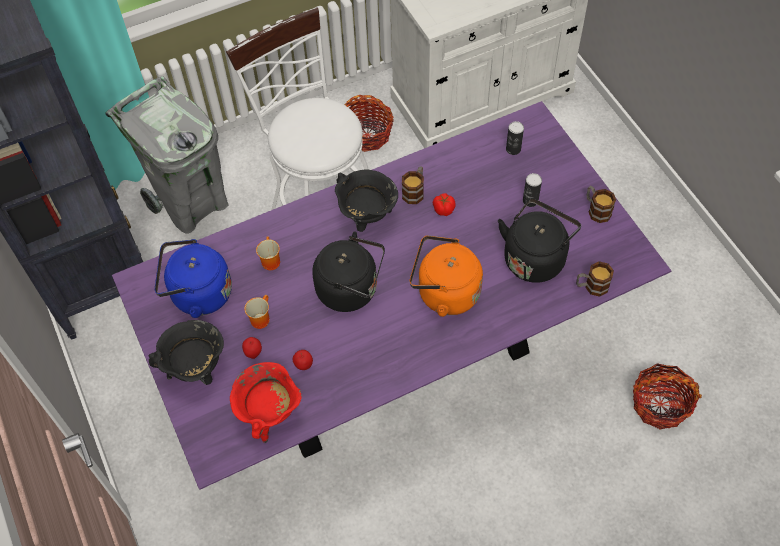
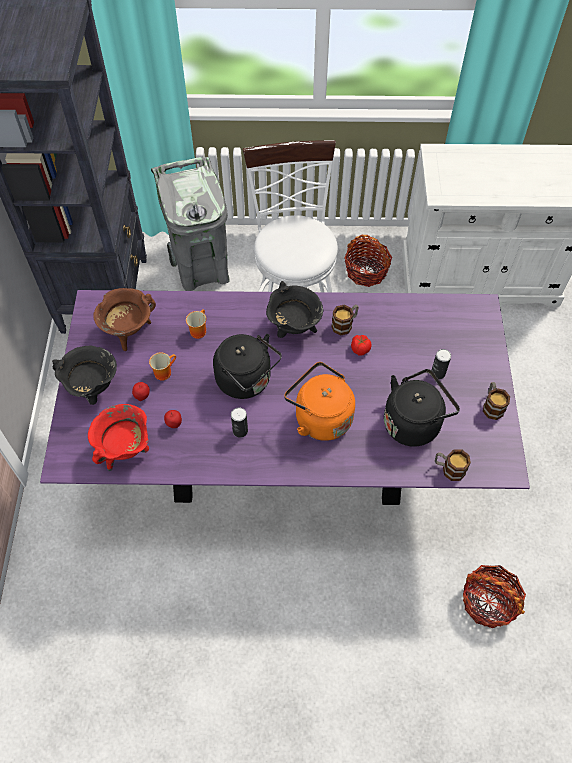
camera: 25 degrees right, 0 degrees up
blue kettle [155,239,232,318] -> brown cooking pot [93,288,156,351]
can [506,121,524,155] -> can moved to [231,407,248,438]

